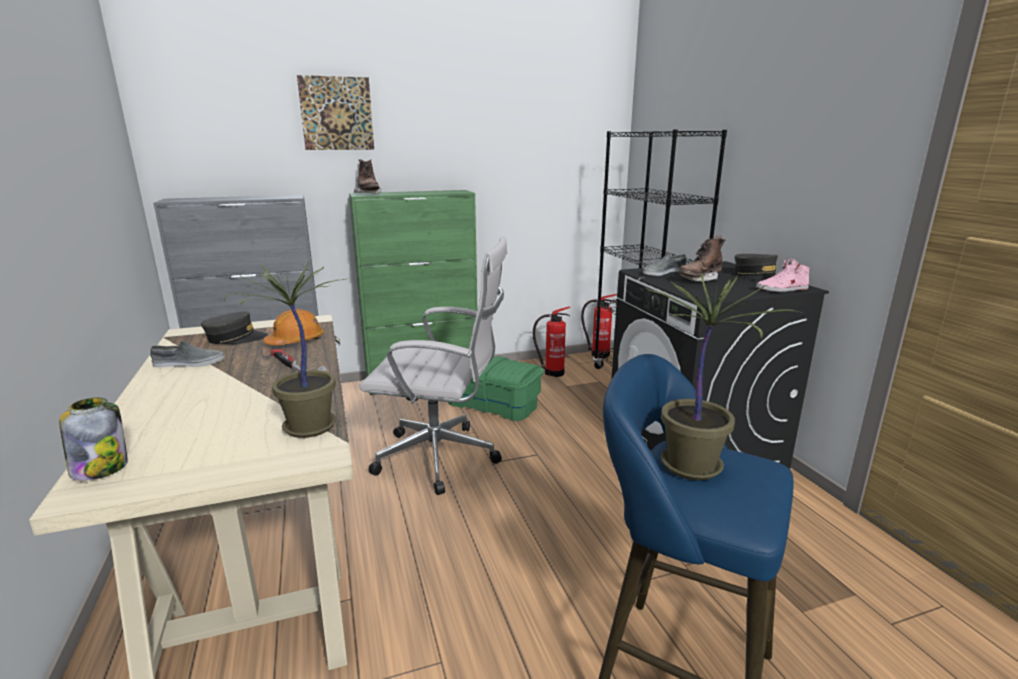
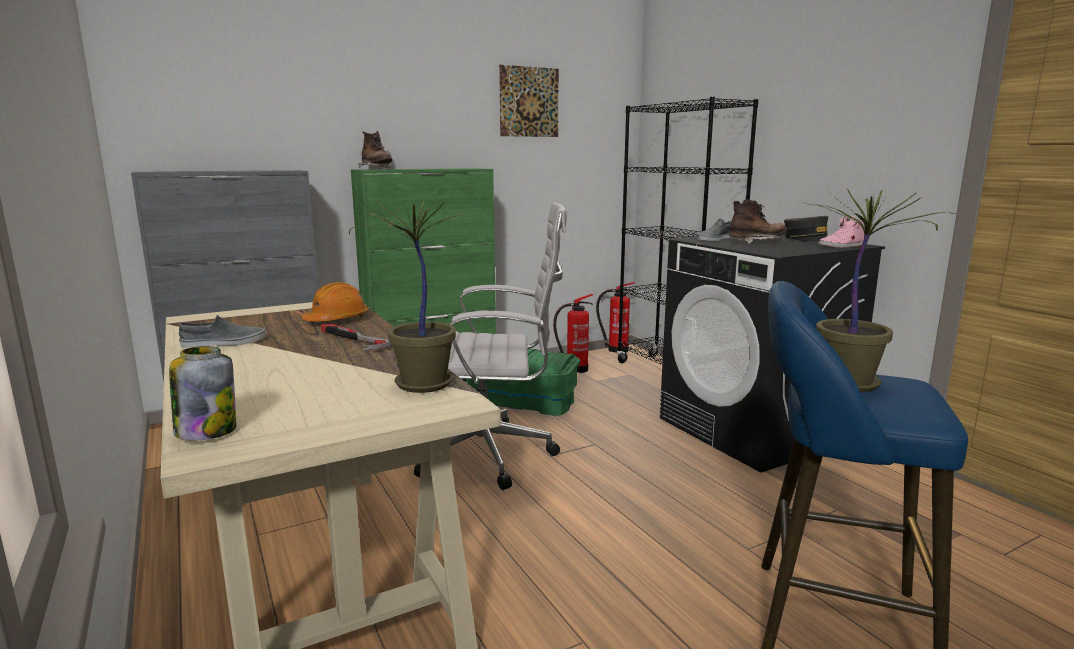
camera: 10 degrees left, 5 degrees down
grey cap [201,311,268,344] -> none
picture [297,75,374,150] -> picture moved to [499,65,559,137]
brown boot [678,236,725,282] -> brown boot turned 150 degrees counterclockwise [729,199,787,244]

